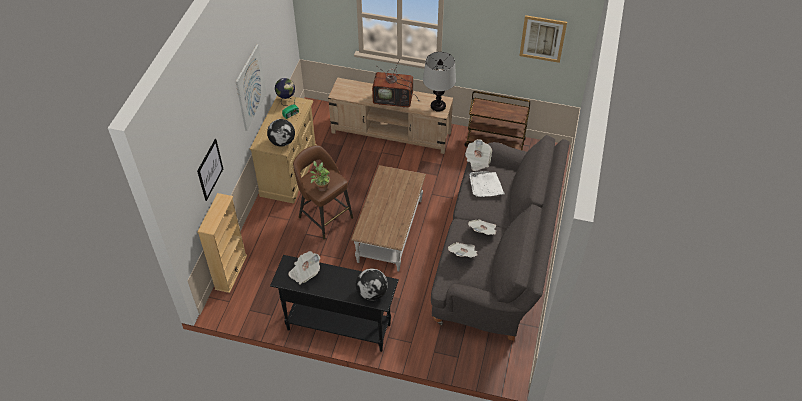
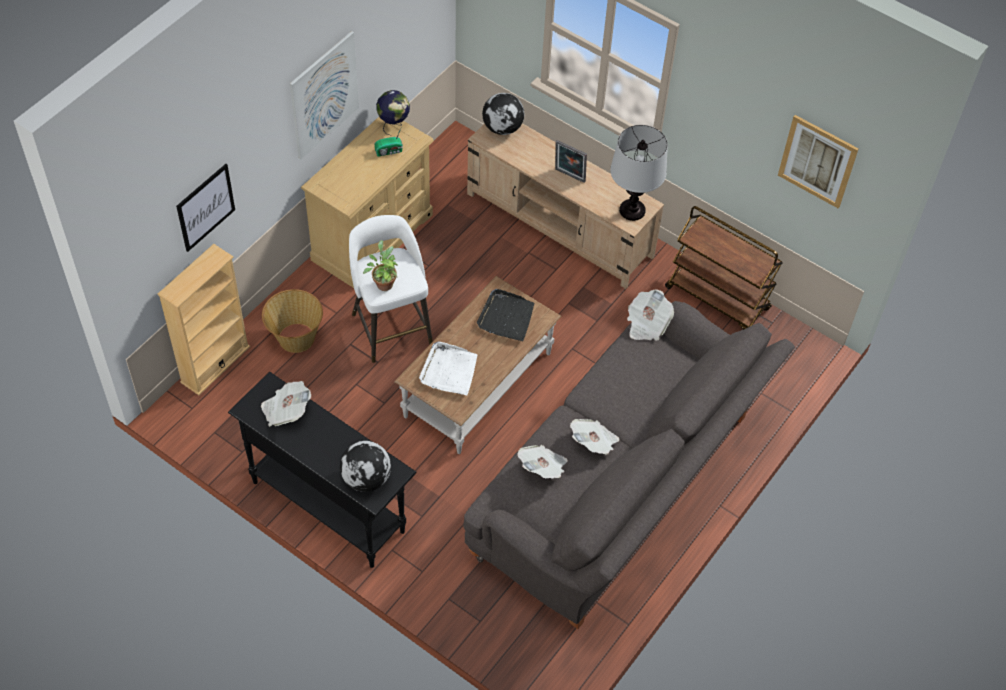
camera: 20 degrees right, 5 degrees up
globe [267,119,295,147] -> globe moved to [482,93,525,135]
brown stool [293,145,353,239] -> white stool [349,215,433,363]
television [372,64,420,107] -> picture frame [555,140,587,183]
white tray [469,171,505,197] -> white tray moved to [419,341,477,396]
none -> basket [262,289,323,353]
none -> black tray [477,289,534,341]

